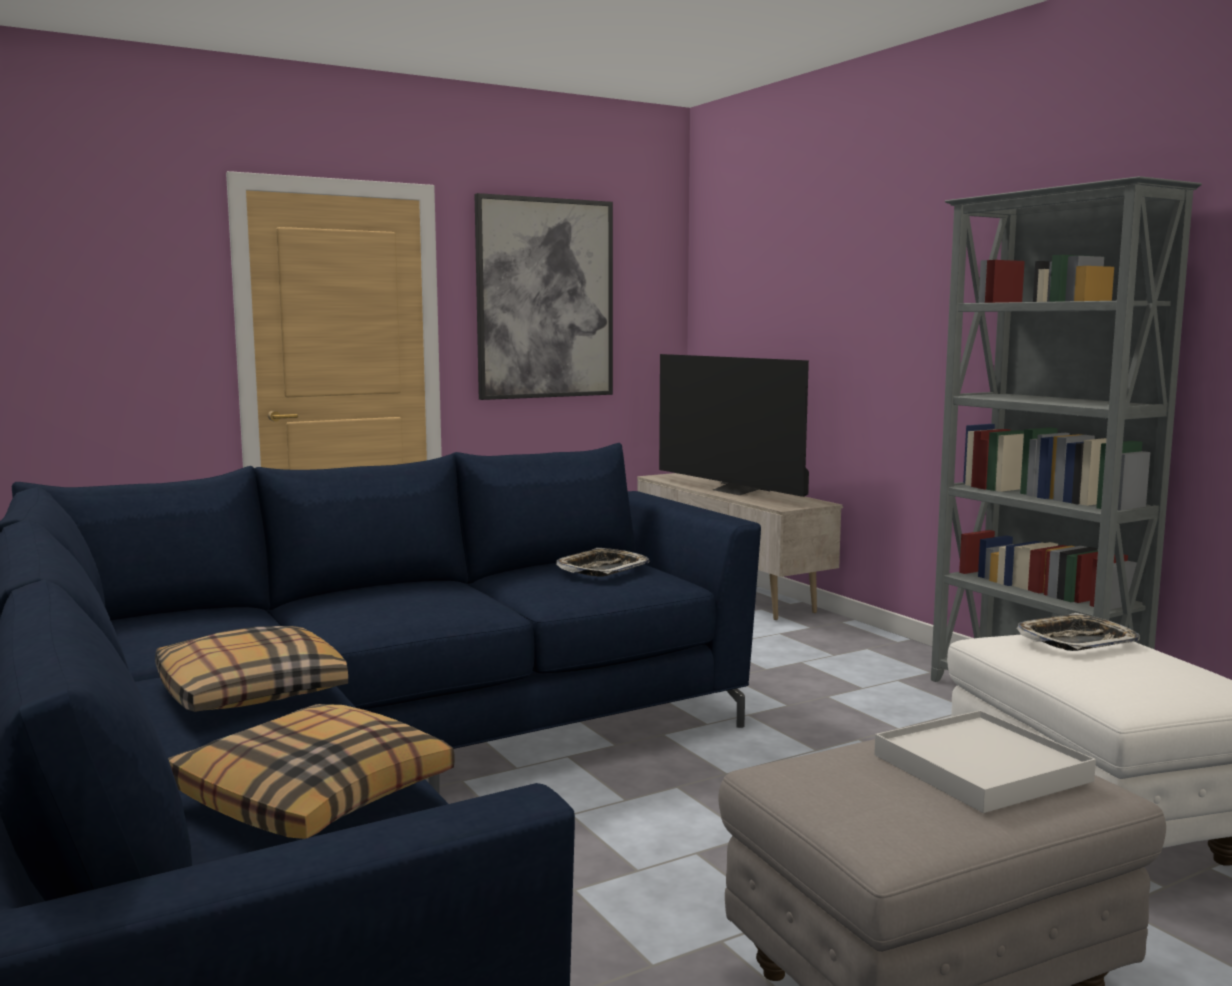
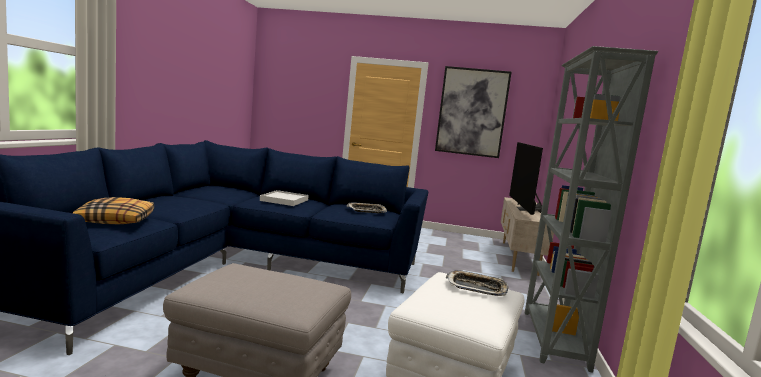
camera: 40 degrees right, 0 degrees up
pillow [155,626,348,712] -> none
white tray [874,710,1096,813] -> white tray moved to [260,190,309,206]

